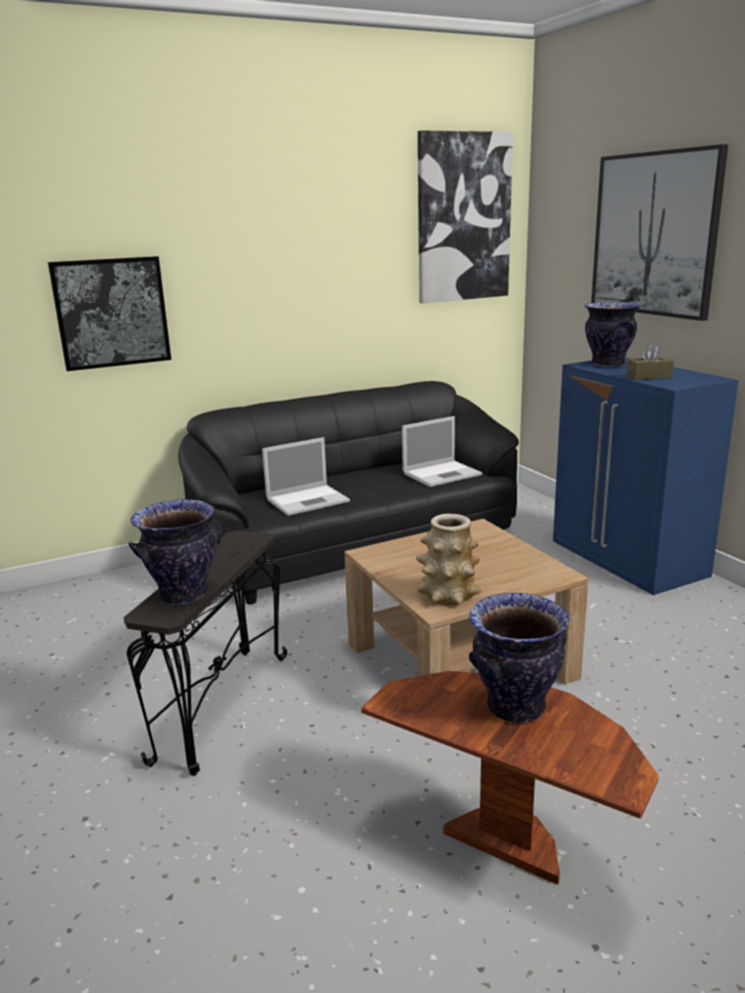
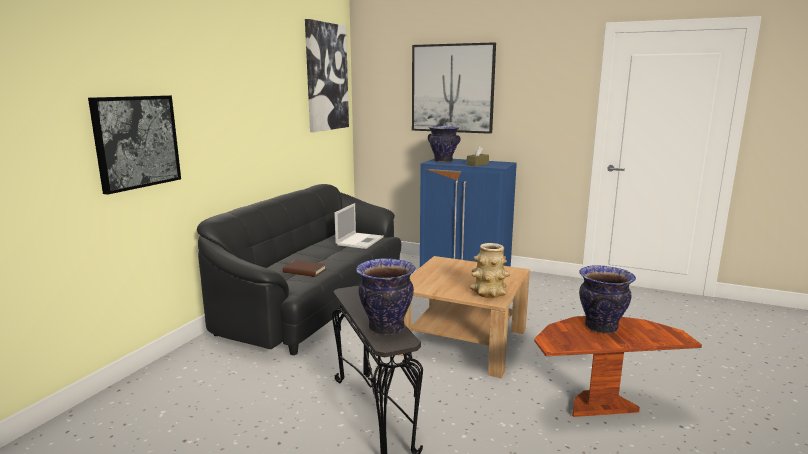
camera: 40 degrees left, 5 degrees down
laptop [262,437,350,516] -> brown book [283,260,327,277]

